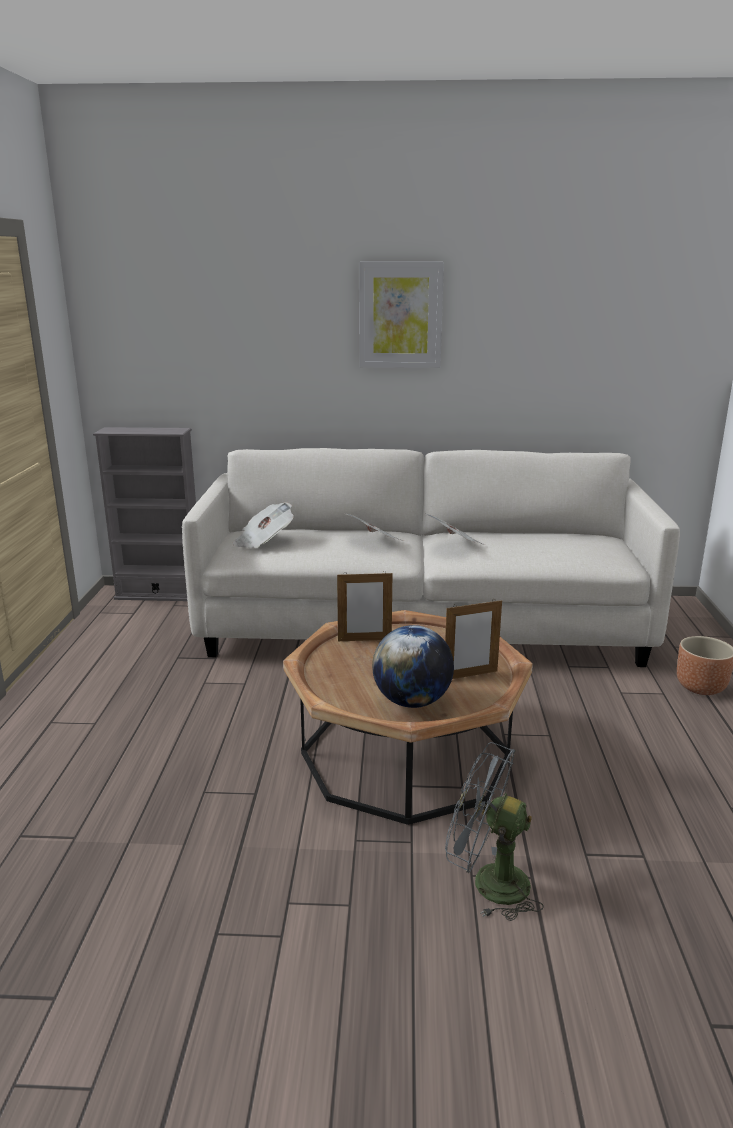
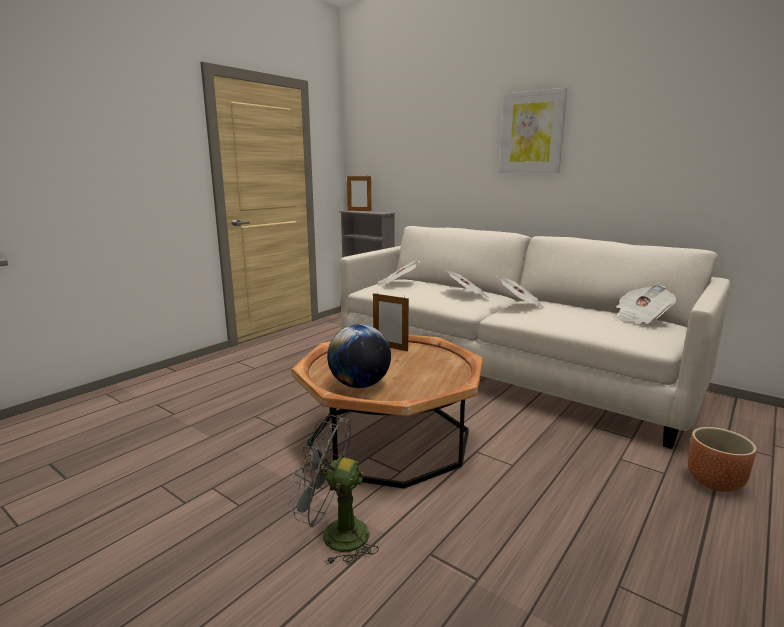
camera: 35 degrees right, 5 degrees down
picture frame [445,600,502,679] -> picture frame moved to [347,176,371,211]
grey fan [445,742,544,921] -> grey fan turned 45 degrees counterclockwise [288,415,379,565]
none -> newspaper [615,286,676,323]

